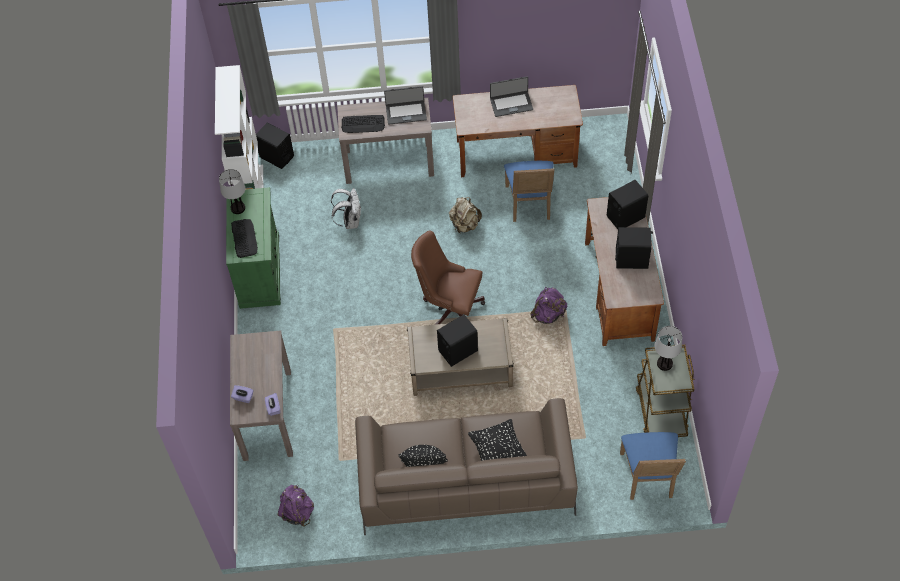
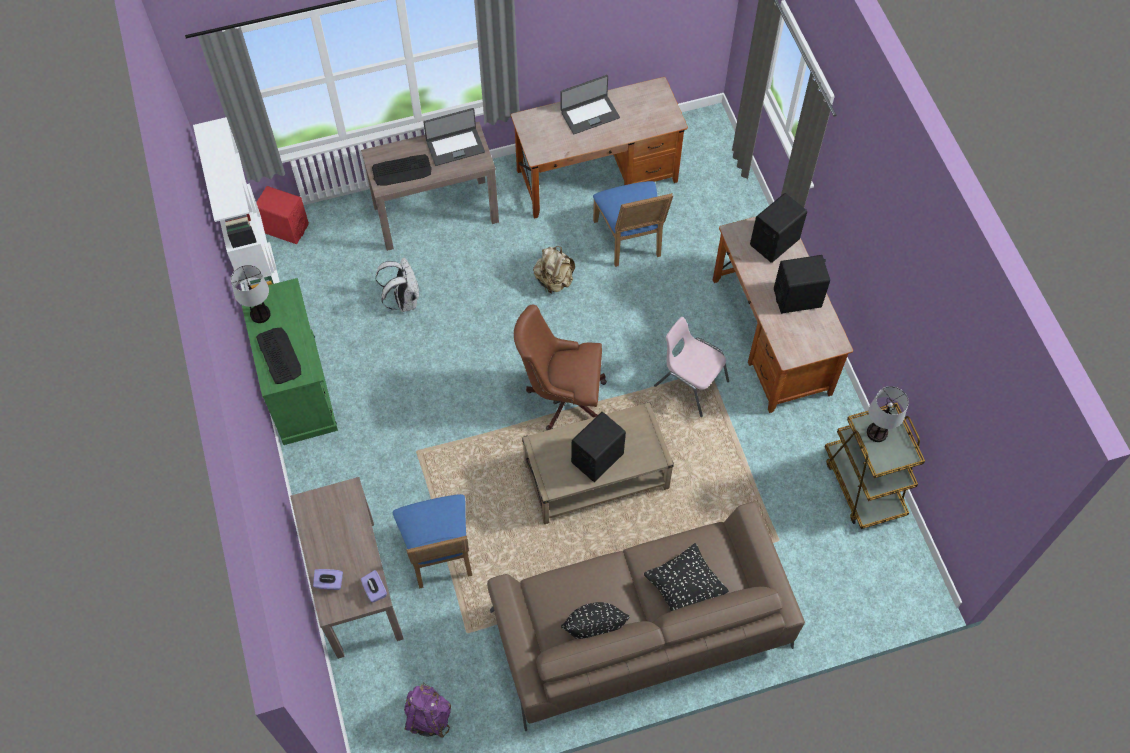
camera: 15 degrees left, 5 degrees up
black speaker [256,123,294,169] -> red speaker [256,186,309,244]
purple backpack [530,287,567,324] -> pink chair [654,317,729,417]
blue chair [620,432,686,500] -> blue chair moved to [393,494,472,589]

